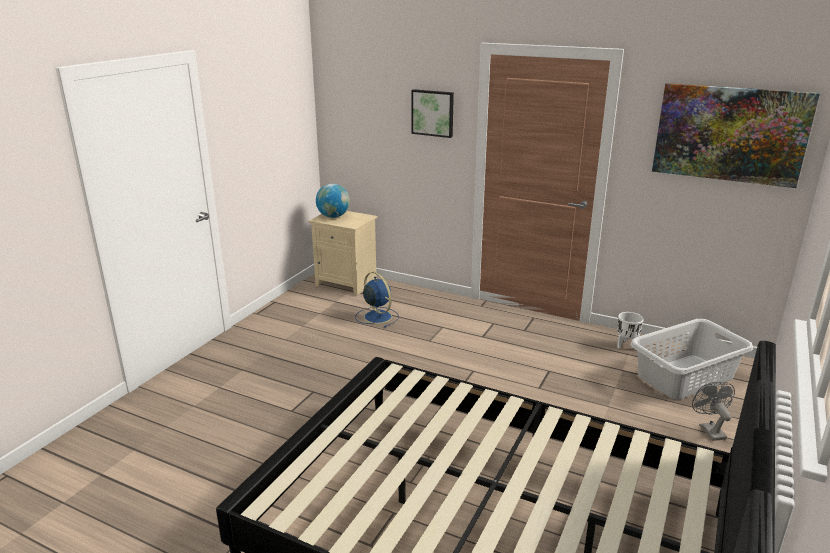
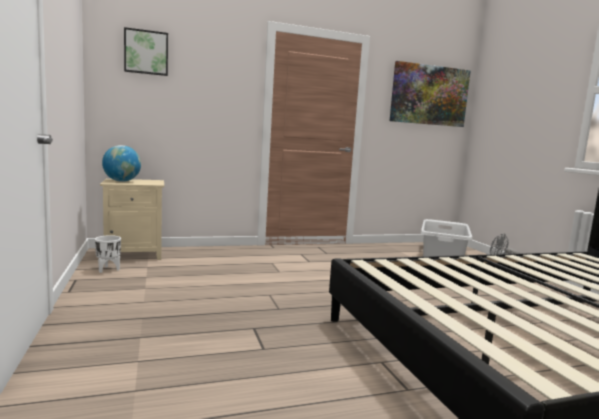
camera: 45 degrees left, 15 degrees down
blue fan [355,272,399,327] -> none
picture [411,89,454,138] -> picture moved to [124,27,168,76]
white planter [617,312,644,350] -> white planter moved to [95,235,121,273]

